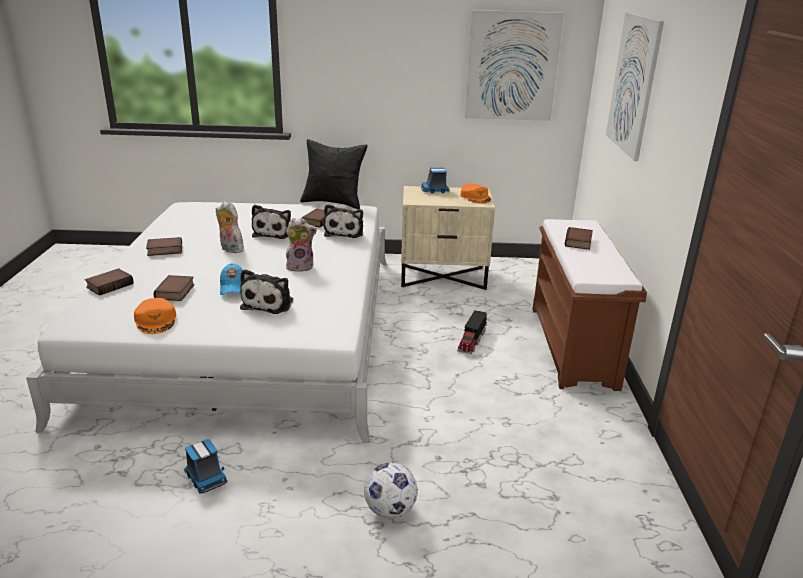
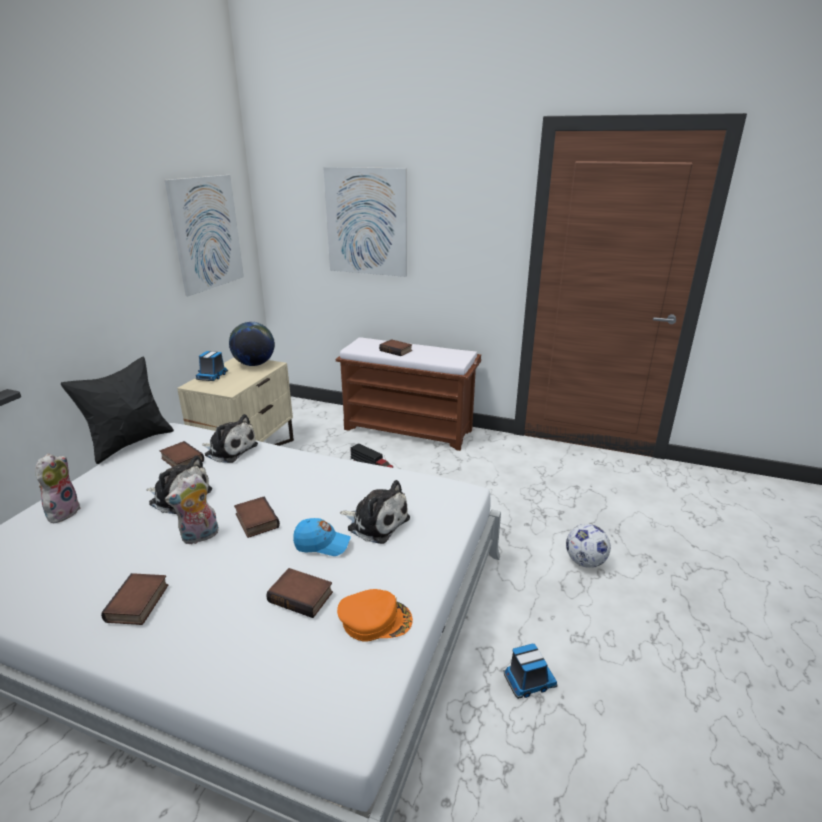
camera: 70 degrees left, 0 degrees up
book [85,268,134,296] -> book moved to [234,497,280,538]
plush toy [286,218,317,272] -> plush toy moved to [35,453,81,523]
orange cap [461,184,491,204] -> globe [229,322,275,366]

